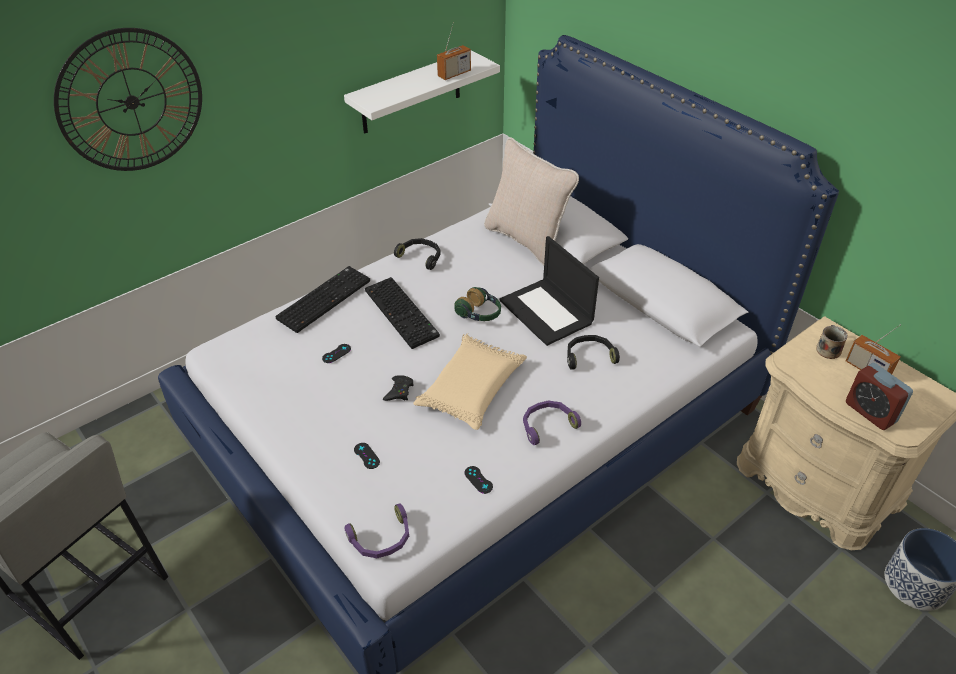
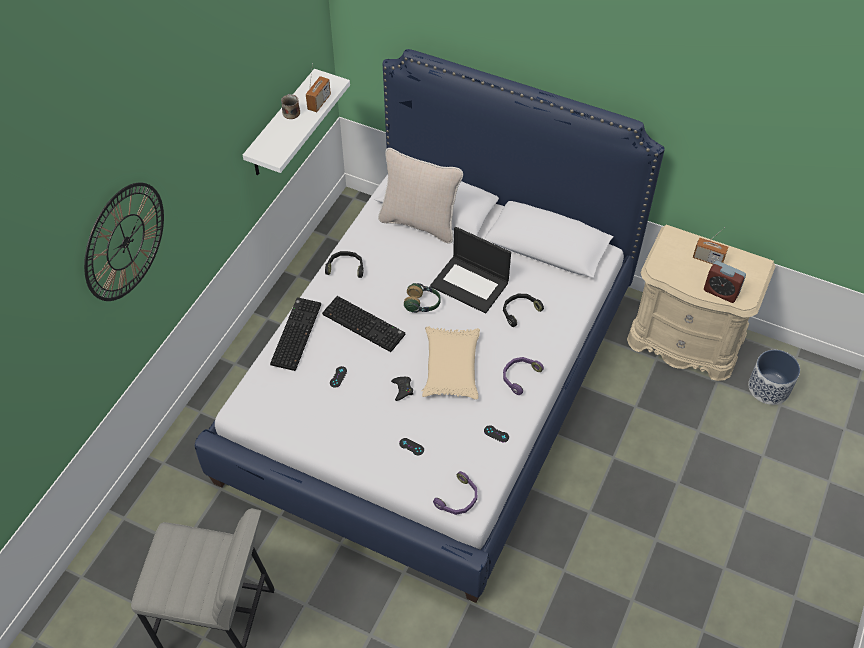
camera: 25 degrees left, 10 degrees up
mug [816,325,848,359] -> mug moved to [281,94,300,119]

